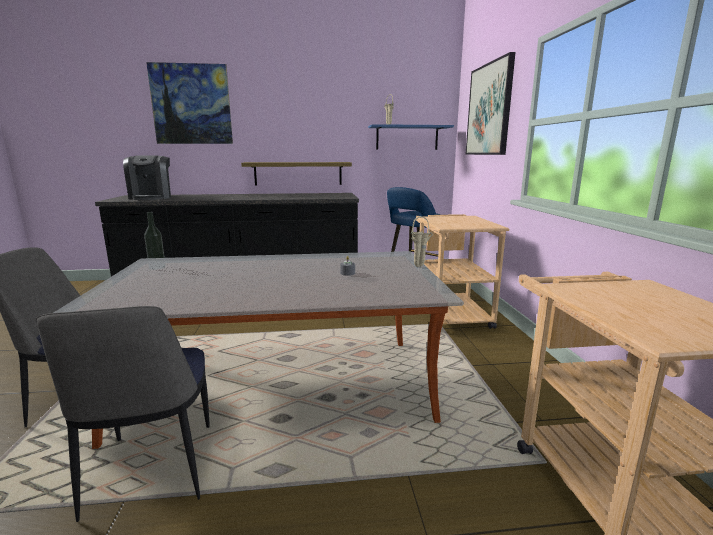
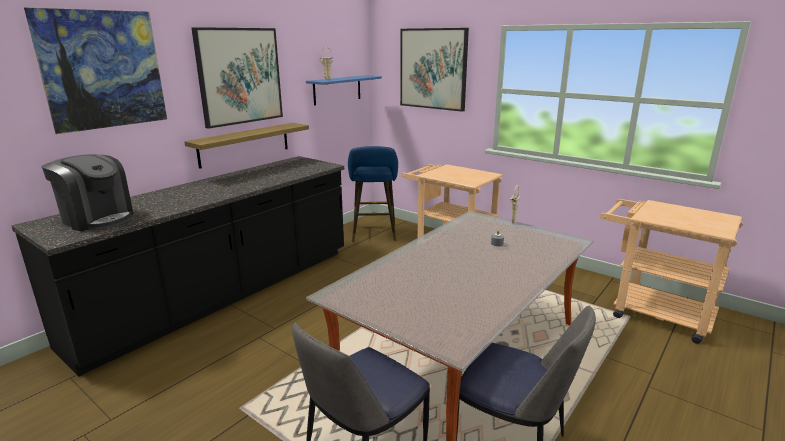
camera: 45 degrees left, 5 degrees up
bottle [144,212,166,270] -> none
none -> picture [191,27,283,129]

